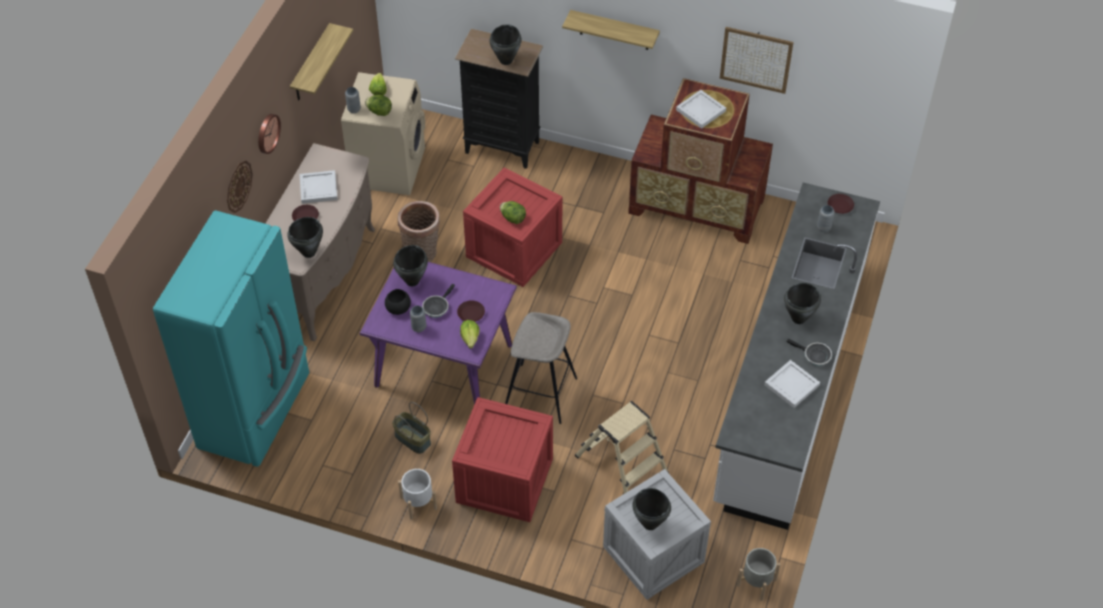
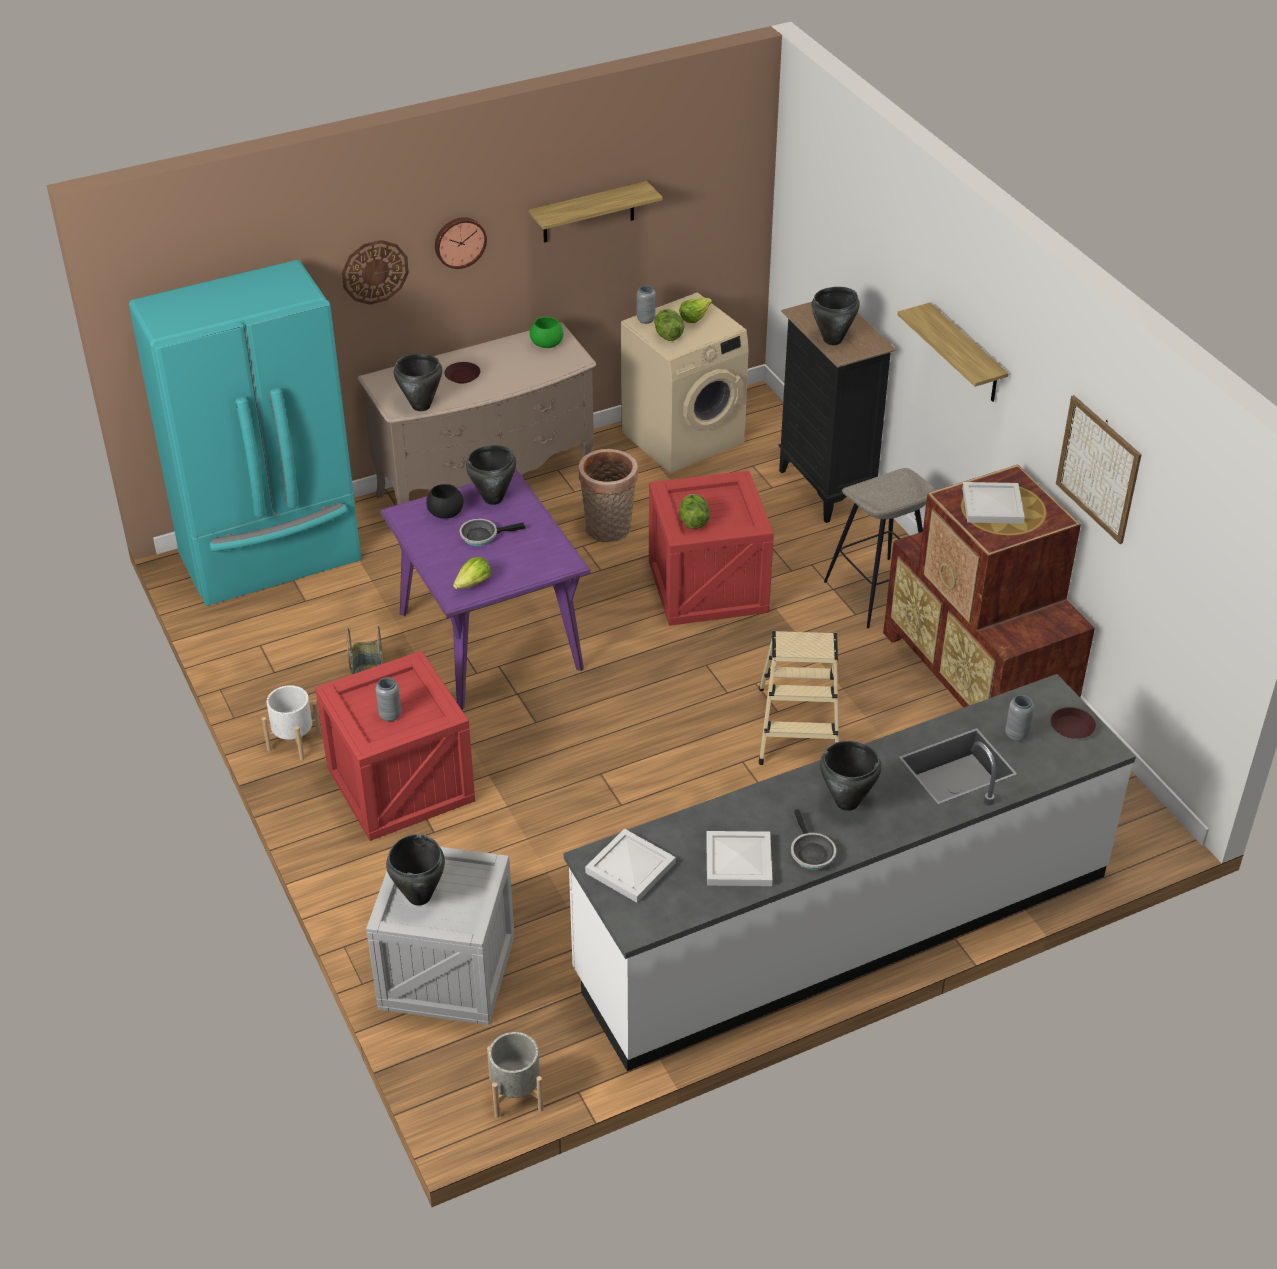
camera: 45 degrees right, 10 degrees down
white tray [300,170,338,204] -> white tray moved to [585,829,676,903]
grey vase [410,305,426,332] -> grey vase moved to [376,677,401,722]
brown plate [457,300,485,322] -> none
grey stool [505,312,577,424] -> grey stool moved to [824,468,936,629]
beige step ladder [574,400,669,494] -> beige step ladder moved to [759,631,839,765]
none -> green bowl [530,317,563,348]

